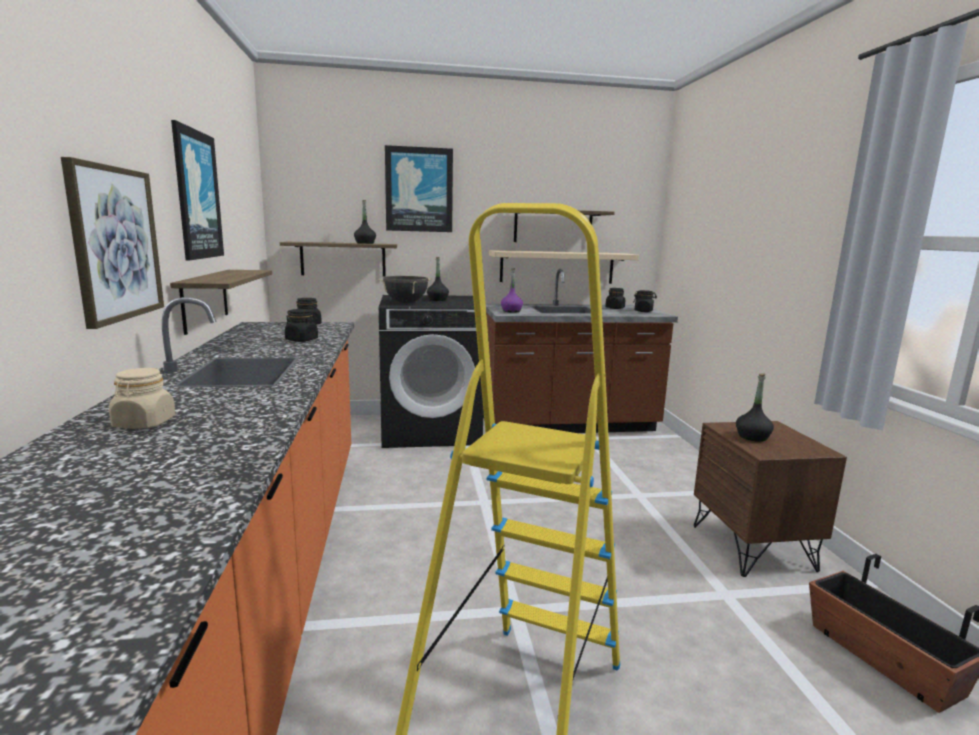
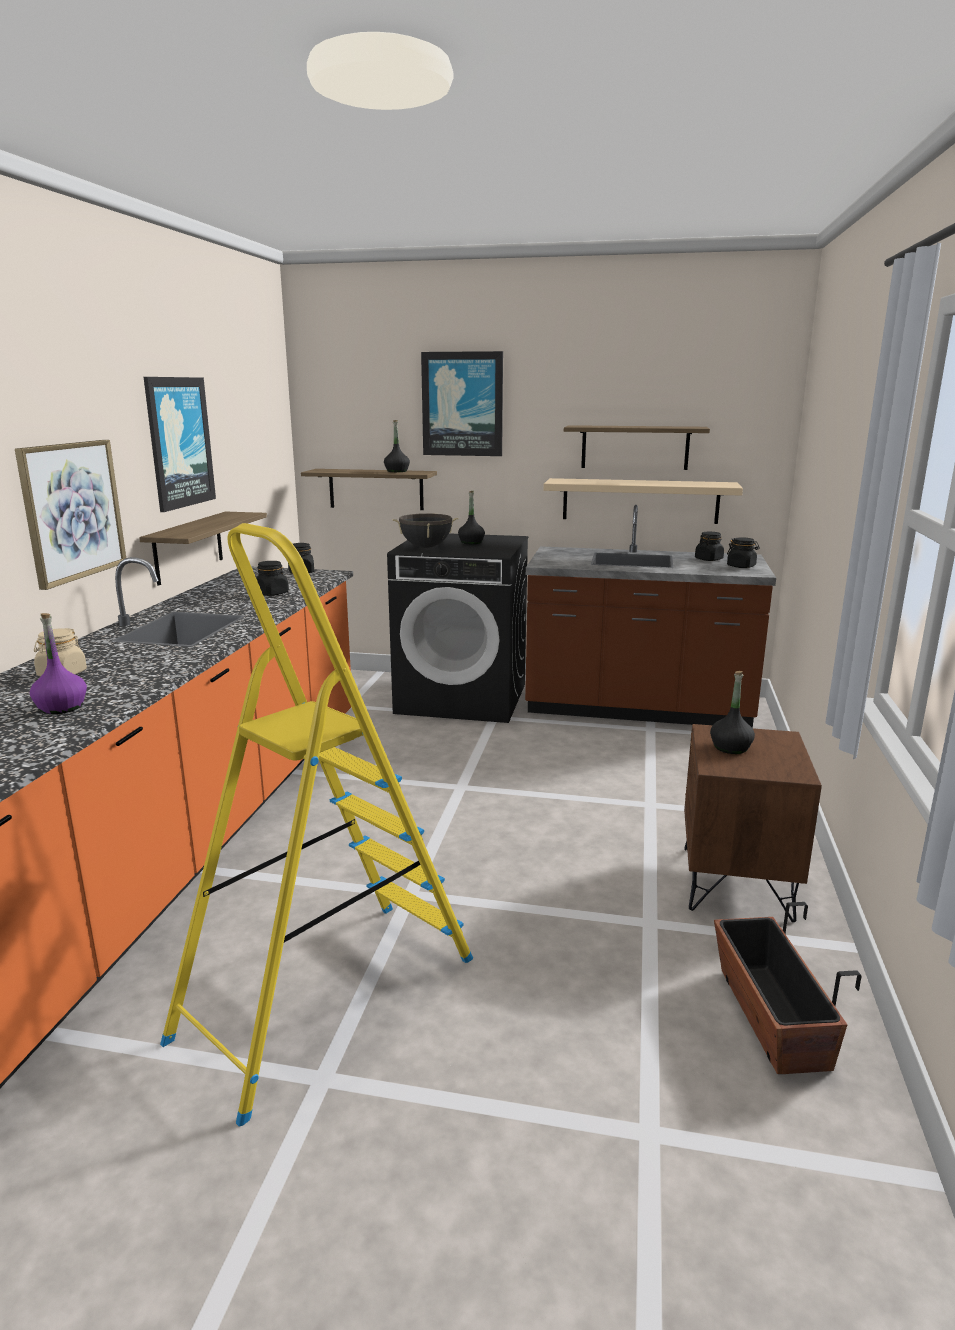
camera: 20 degrees right, 5 degrees up
purple bottle [501,268,523,313] -> purple bottle moved to [30,613,87,714]

